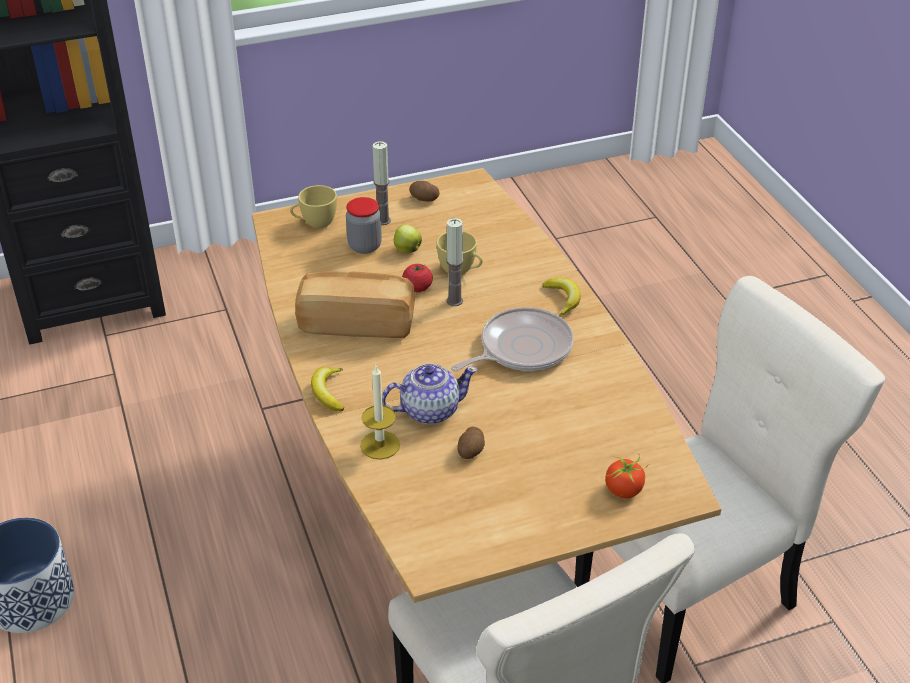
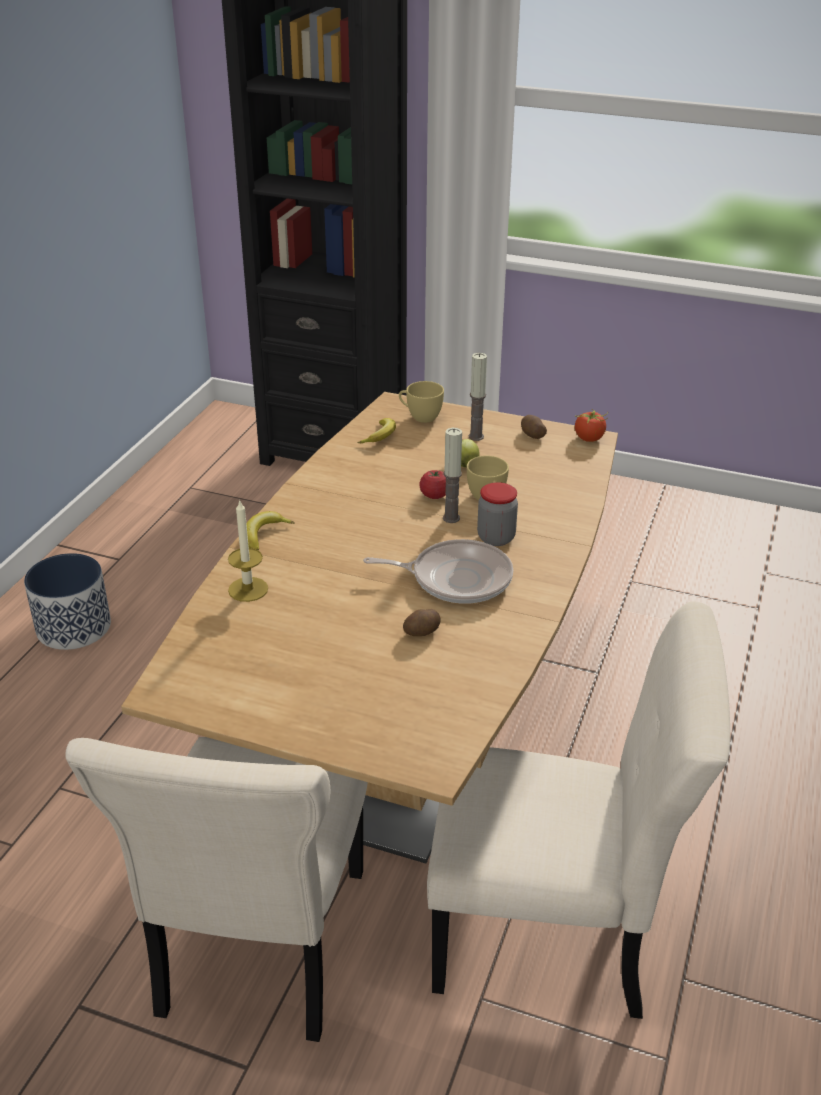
camera: 40 degrees right, 5 degrees down
bread [295,271,416,338] -> none
jar [346,197,382,254] -> jar moved to [477,482,518,546]
teapot [382,363,478,424] -> none
potato [457,427,485,459] -> potato moved to [403,609,441,636]
banana [542,278,581,316] -> banana moved to [358,418,396,443]
tomato [605,453,649,498] -> tomato moved to [575,411,608,442]

